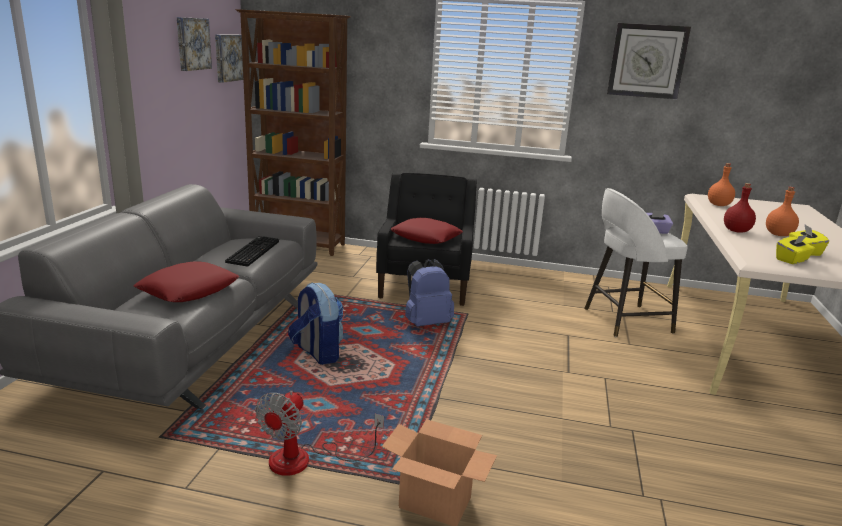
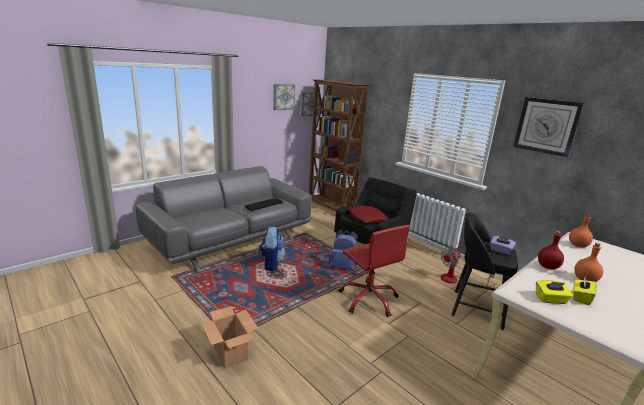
camera: 35 degrees right, 0 degrees up
red pillow [134,261,240,302] -> none
fan [255,390,384,476] -> fan moved to [441,247,494,288]
white stool [584,188,688,337] -> black stool [451,212,518,330]
none -> red office chair [339,225,410,317]

